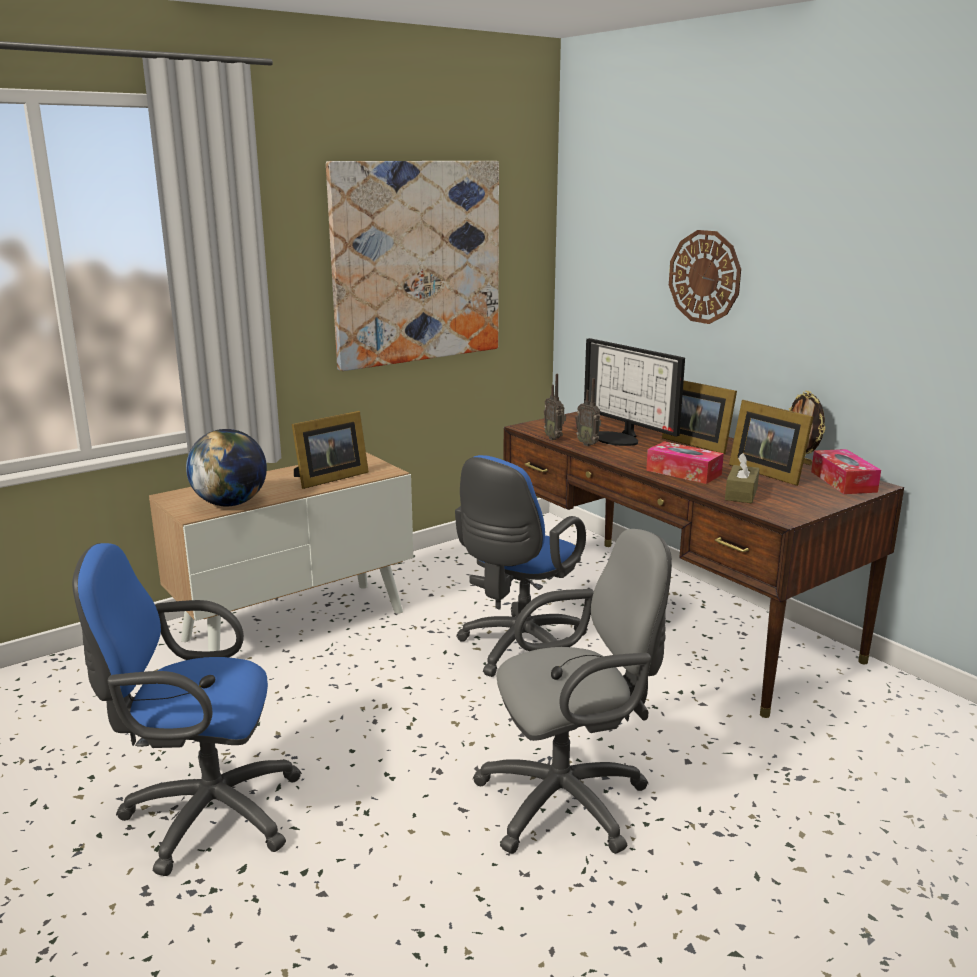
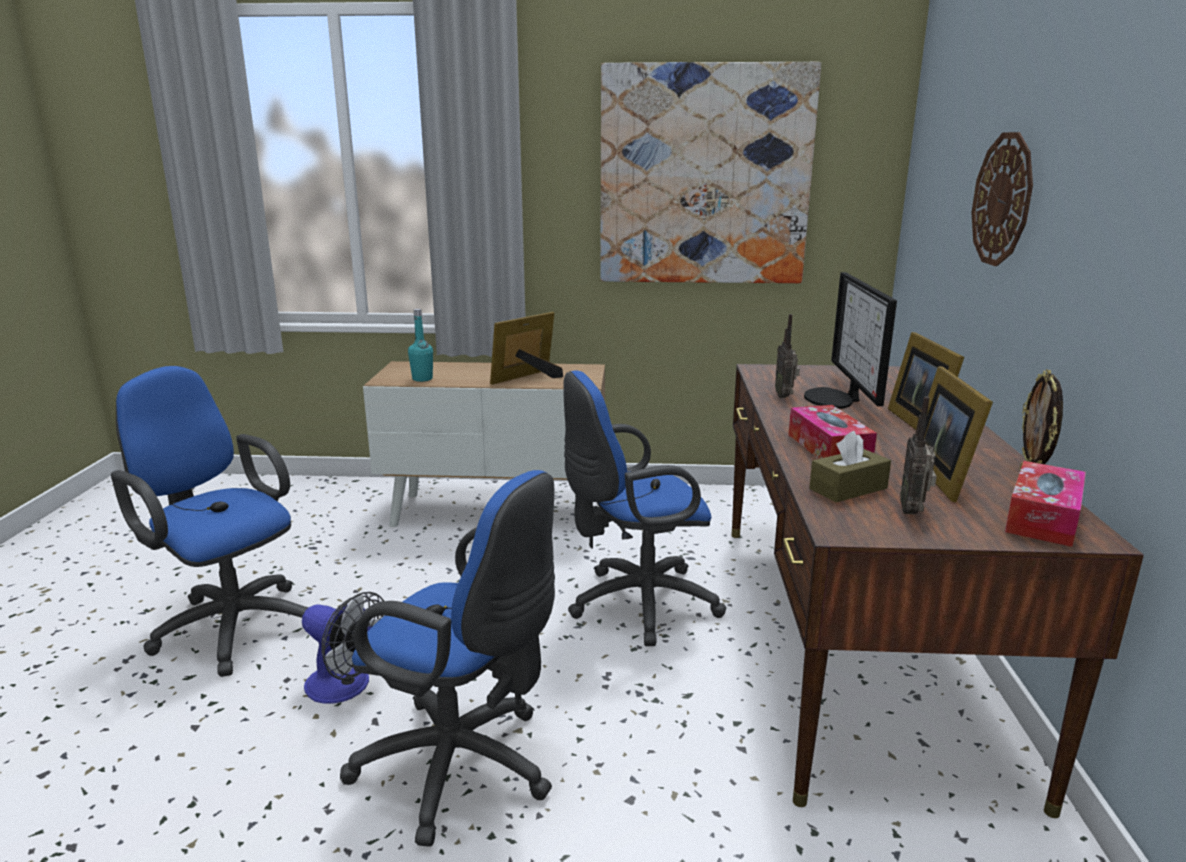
camera: 40 degrees right, 0 degrees up
globe [186,429,267,506] -> turquoise bottle [408,309,433,382]
picture frame [292,411,369,489] -> picture frame turned 135 degrees clockwise [490,312,563,385]
grey office chair [473,529,672,854] -> blue office chair [340,470,555,847]
radio [544,374,566,440] -> radio moved to [901,396,937,514]
none -> fan [302,592,384,704]

